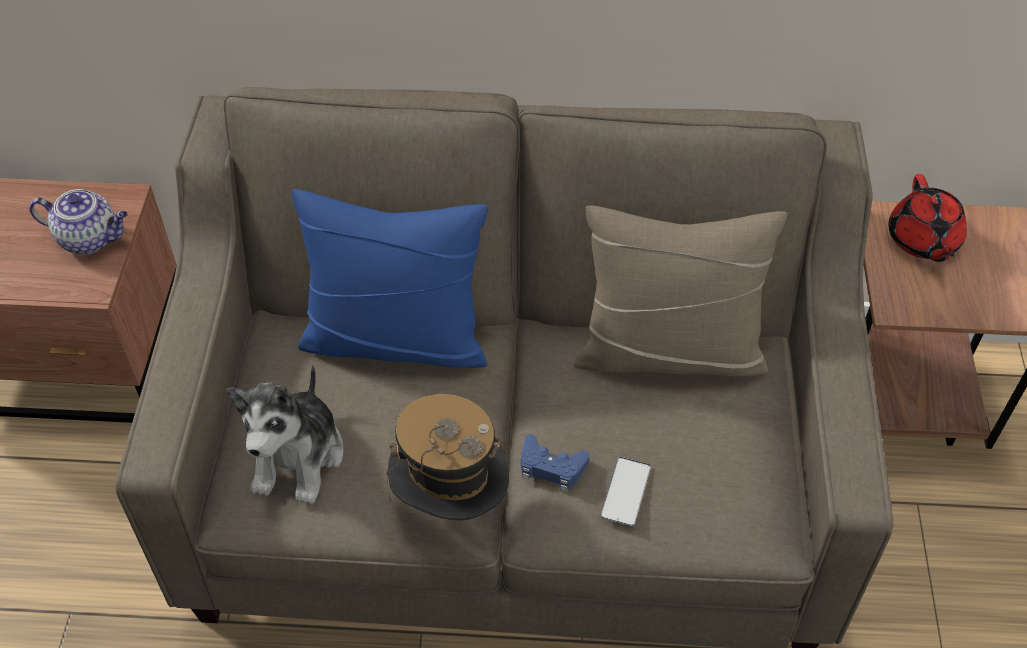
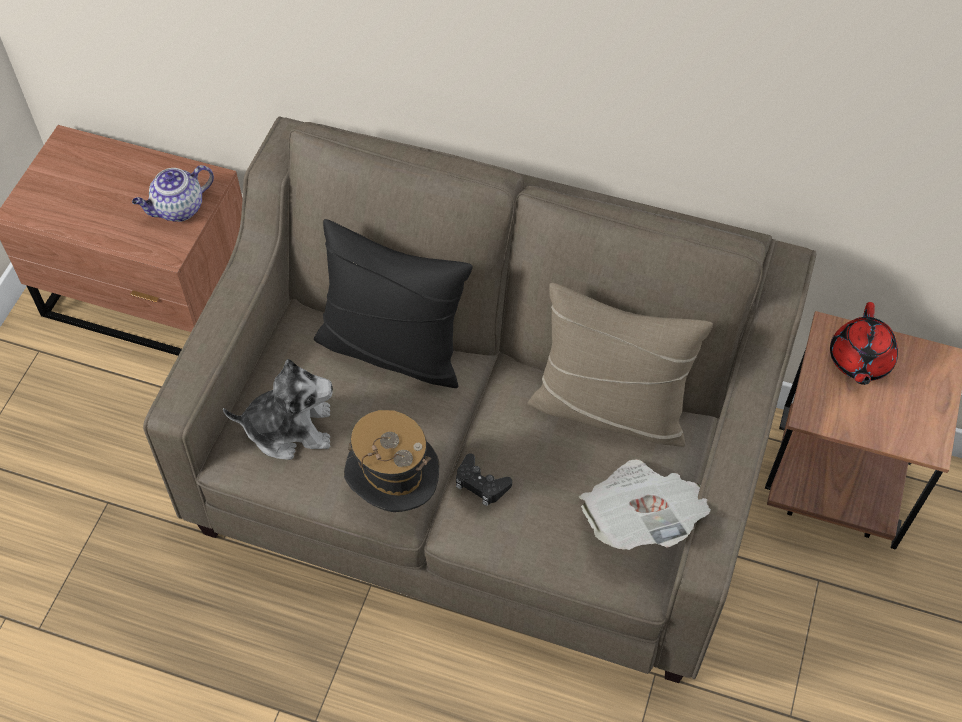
camera: 15 degrees right, 5 degrees up
teapot [29,189,128,254] -> teapot turned 120 degrees clockwise [132,165,214,222]
plush toy [227,364,343,504] -> plush toy turned 120 degrees counterclockwise [223,359,333,460]
blue pillow [292,189,488,368] -> black pillow [314,219,473,388]
blue game controller [521,434,590,492] -> black game controller [456,454,512,506]
phone [601,457,651,526] -> none
none -> newspaper [579,459,711,550]

